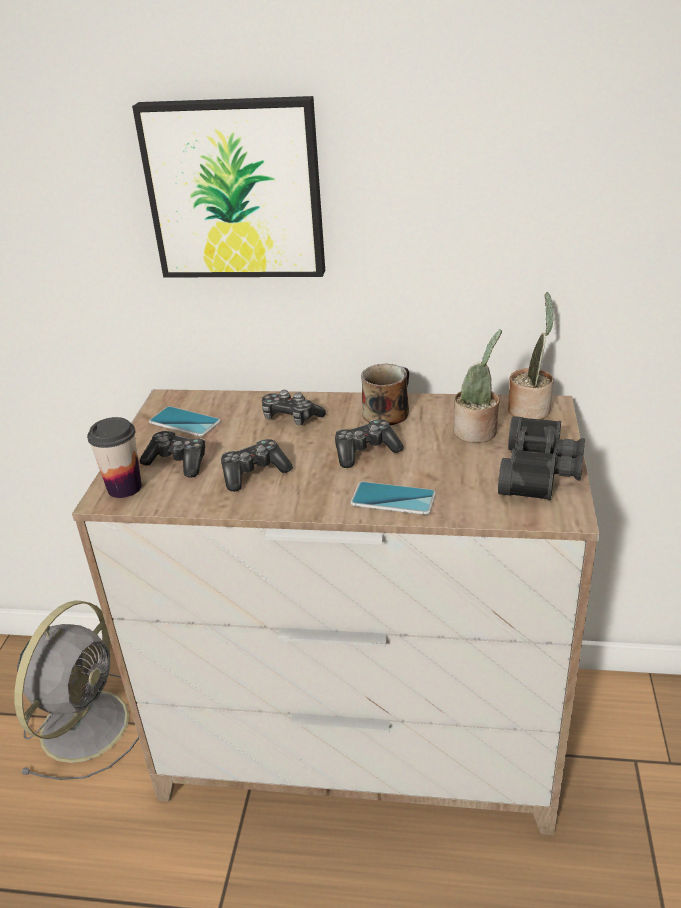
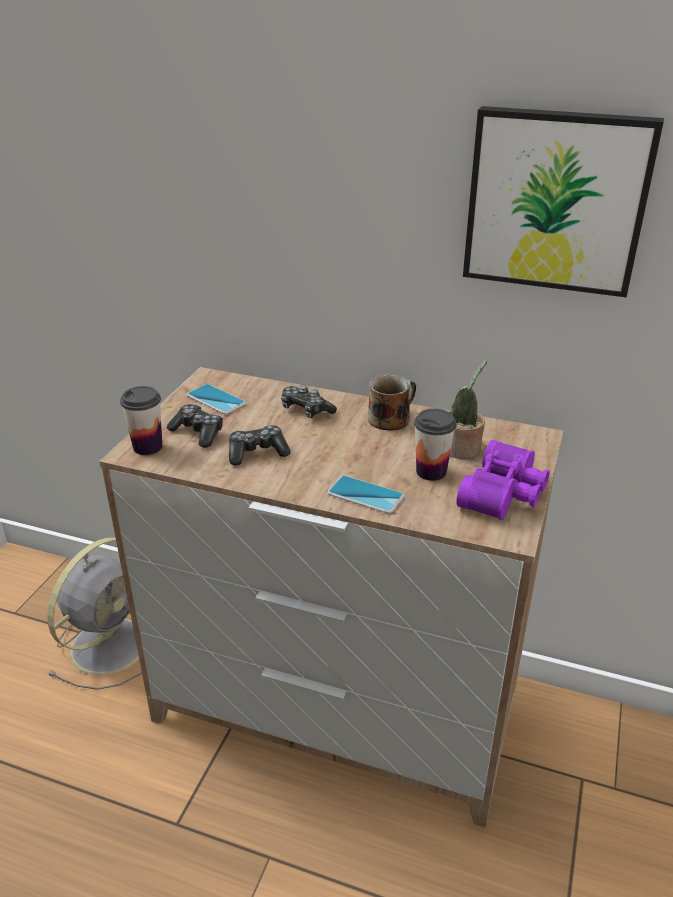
camera: 10 degrees right, 0 degrees up
picture [132,96,325,278] -> picture moved to [463,106,664,297]
game controller [335,419,404,468] -> none
black binoculars [498,416,585,501] -> purple binoculars [456,440,549,520]
potted plant [508,292,554,420] -> none
none -> cup [414,408,456,481]

